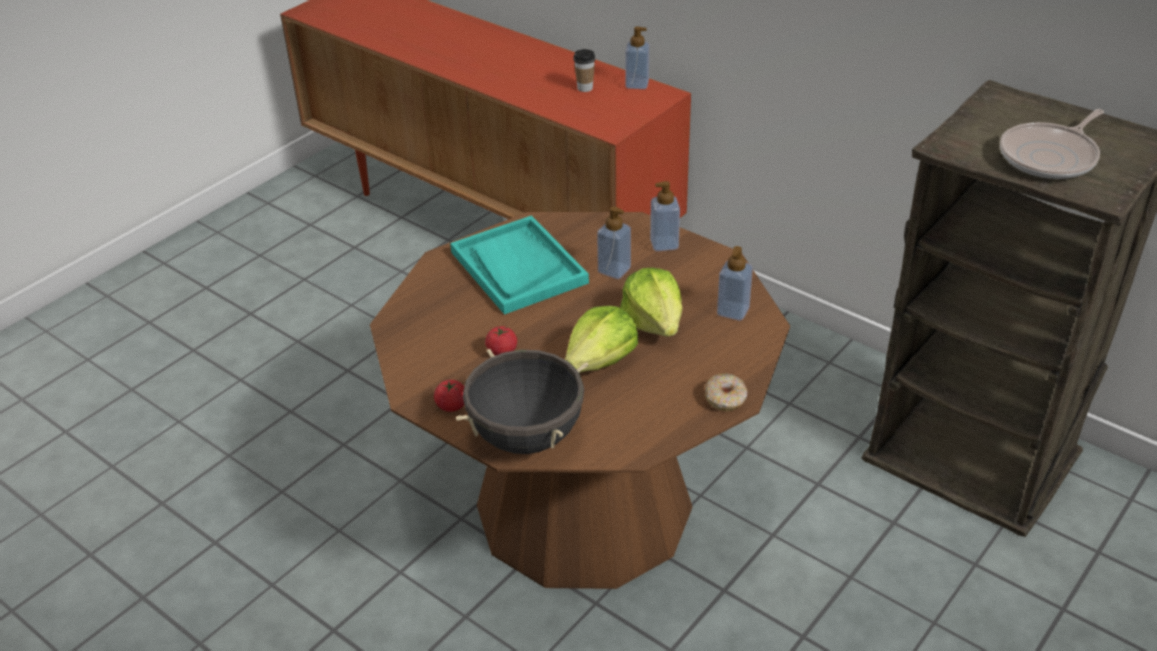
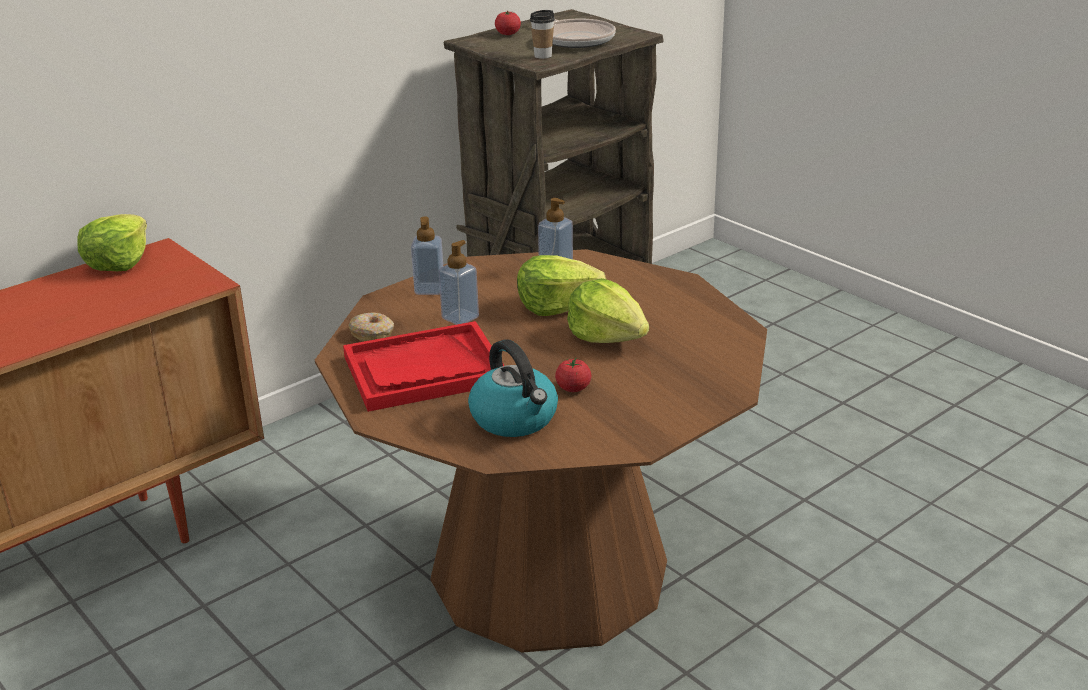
camera: 80 degrees left, 10 degrees down
tomato [434,380,464,412] -> tomato moved to [495,10,521,35]
turquoise tray [450,215,589,315] -> red tray [343,321,505,412]
black cooking pot [456,349,589,454] -> none
cup [573,49,596,92] -> cup moved to [530,10,555,59]
soap dispenser [625,27,649,89] -> lettuce [77,214,147,271]
donut [705,373,747,412] -> donut moved to [348,313,394,341]
none -> kettle [468,339,558,437]

